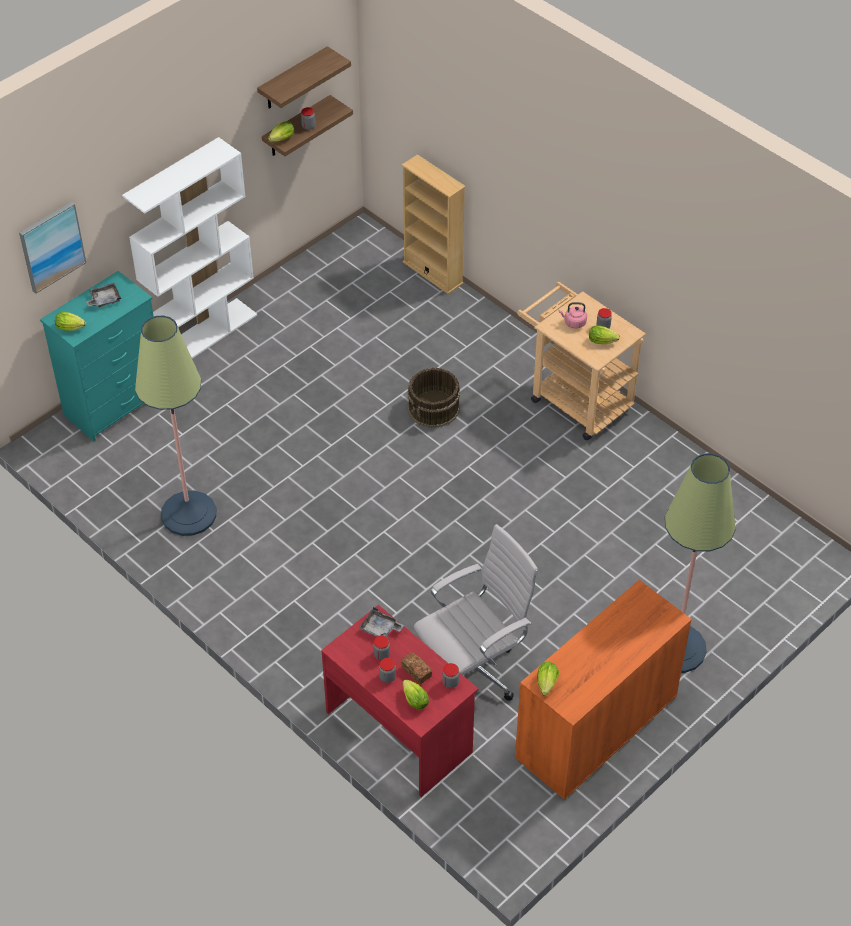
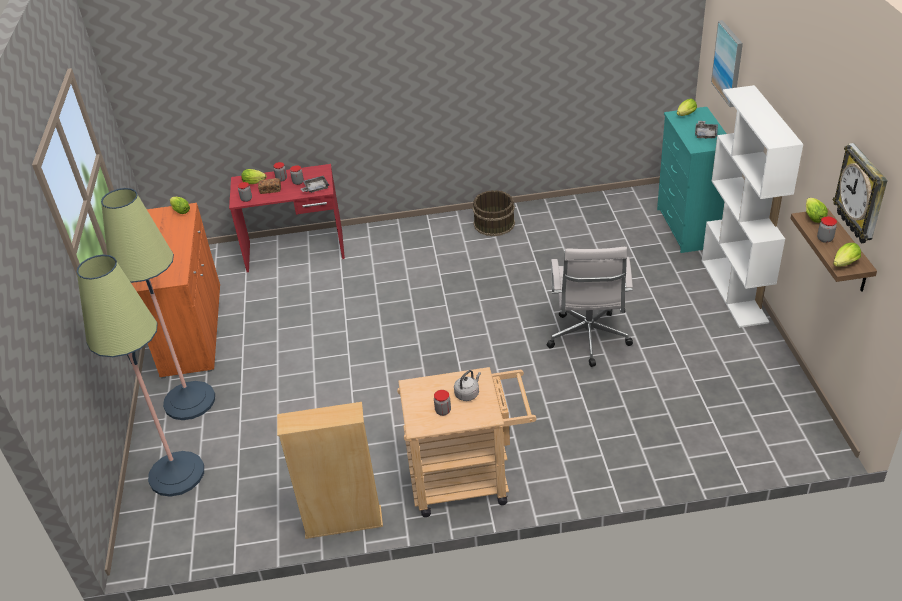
camera: 130 degrees right, 10 degrees down
floor lamp [135,316,216,536] -> floor lamp moved to [77,254,204,497]
shelf [257,46,351,109] -> wall clock [833,143,888,243]
beige bookcase [401,154,466,294] -> beige bookcase moved to [277,402,383,539]
brown bucket [408,368,460,428] -> brown bucket moved to [472,190,515,236]
white office chair [414,524,539,701] -> white office chair moved to [547,247,633,367]
pink kettle [559,302,587,329] -> grey kettle [454,370,481,401]
lettuce [589,325,620,344] -> lettuce moved to [833,243,861,267]

